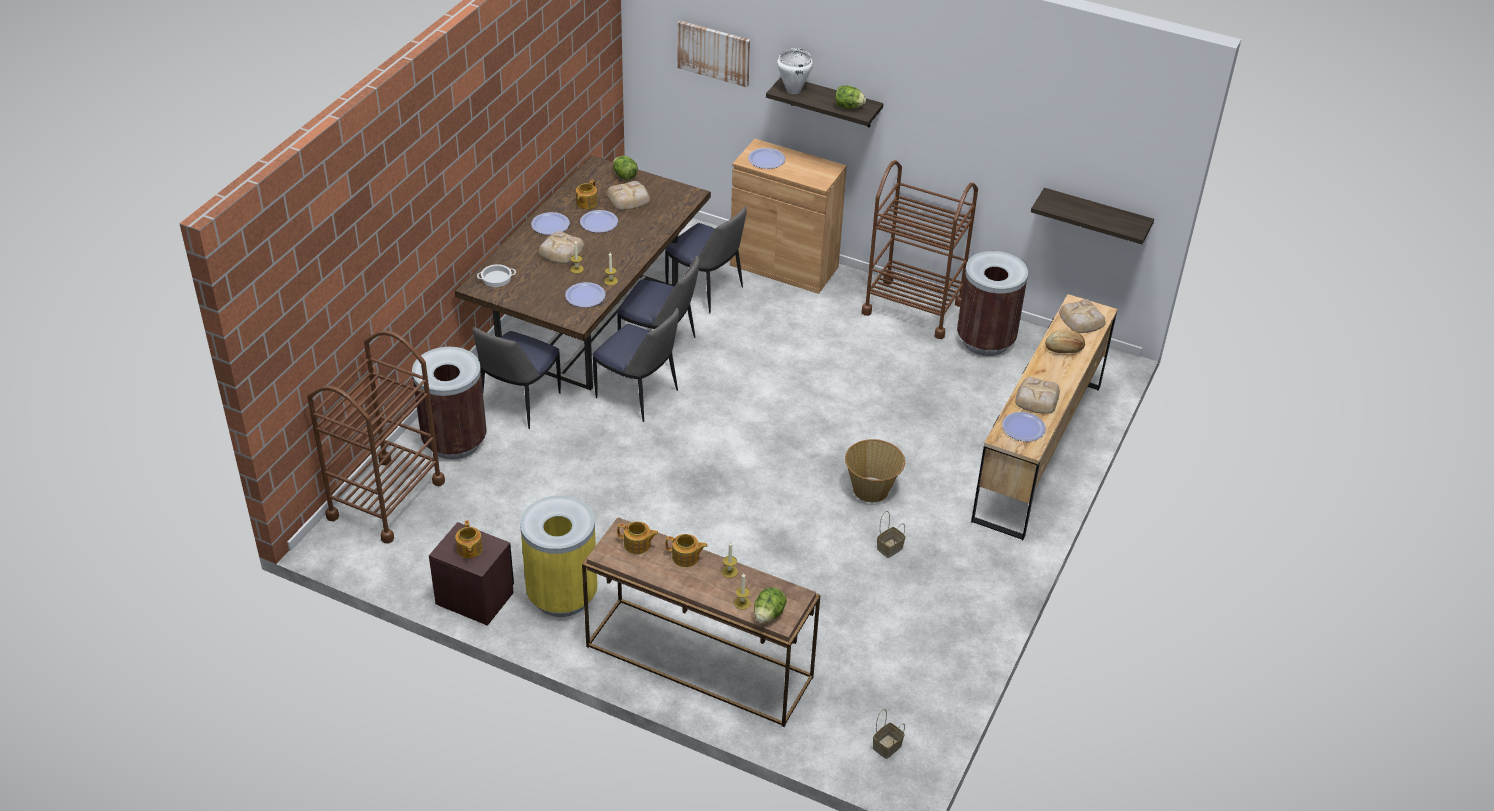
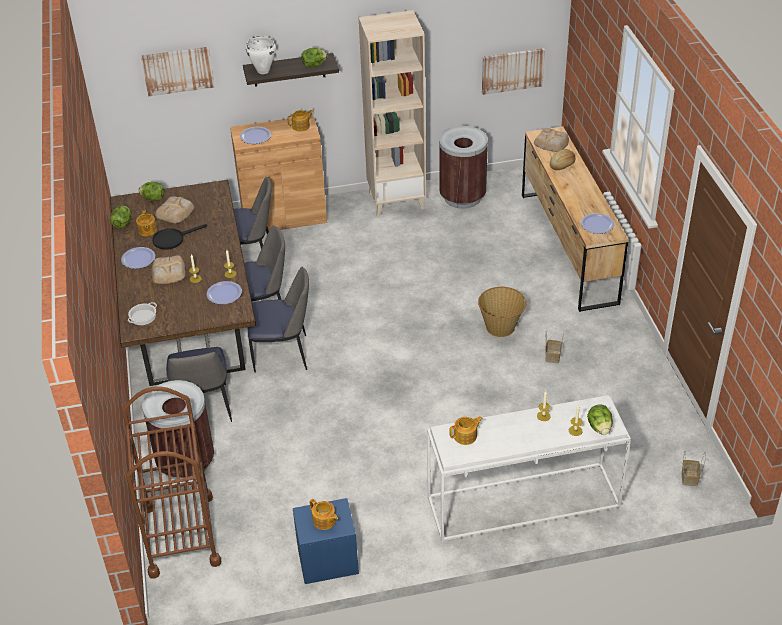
camera: 35 degrees left, 0 degrees up
brown nightstand [429,522,514,626] -> blue nightstand [293,498,359,584]
yellow trash can [520,495,598,617] -> none
plate [580,210,618,233] -> black frying pan [152,224,207,250]
brown console table [582,517,821,727] -> white console table [427,395,631,542]
teapot [666,534,708,567] -> teapot moved to [288,110,313,132]
brown cart [861,160,978,339] -> beige bookcase [359,10,426,216]
bread [1015,377,1060,414] -> none
shelf [1031,188,1154,244] -> picture [482,48,545,95]
none -> lettuce [110,206,131,228]

